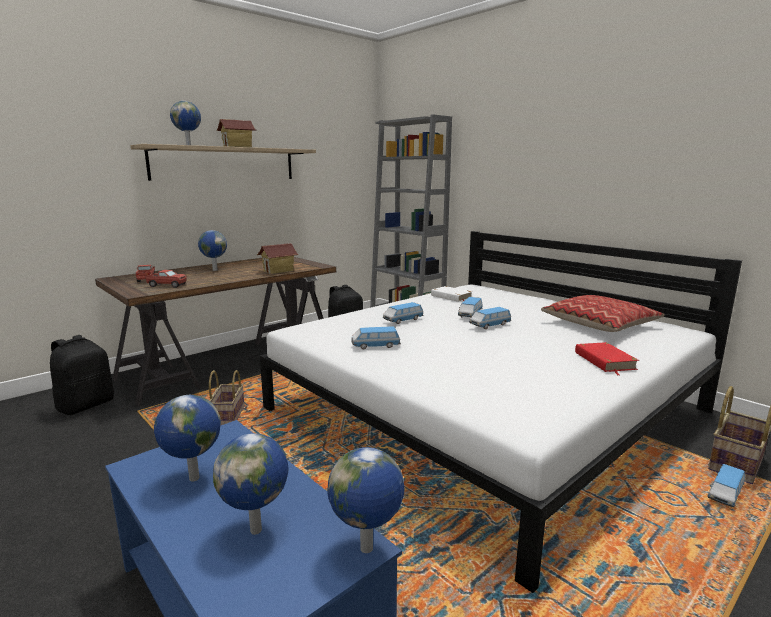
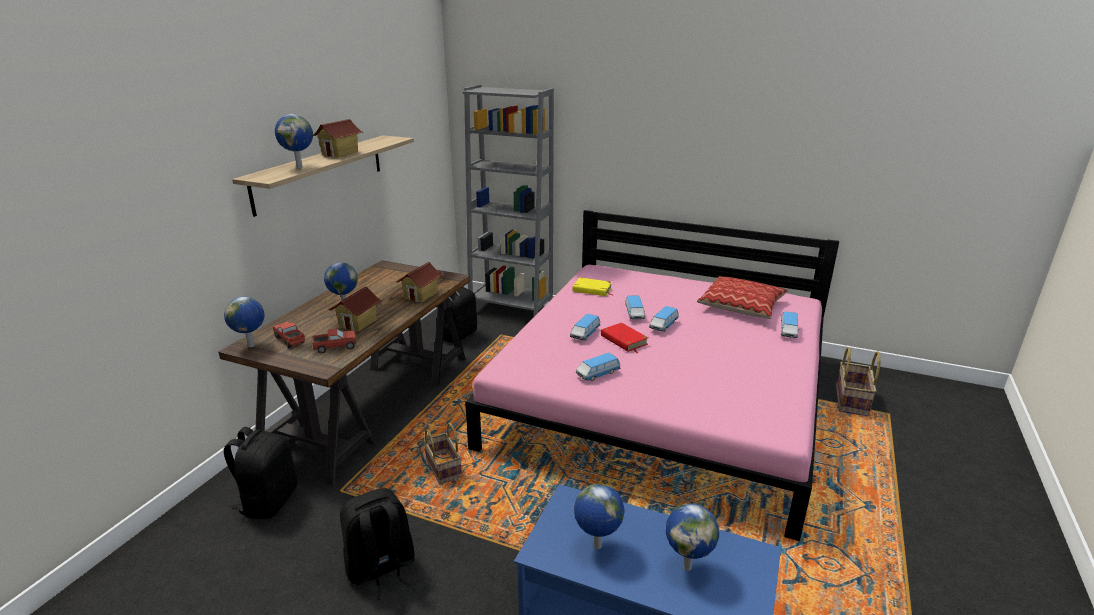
camera: 25 degrees left, 10 degrees up
white bed [260,231,742,593] -> pink bed [465,210,839,541]
globe [327,447,404,553] -> globe moved to [224,296,264,347]
white book [431,286,472,302] -> yellow book [573,277,612,296]
red book [575,342,639,376] -> red book moved to [601,323,648,353]
toy car [708,464,745,507] -> toy car moved to [781,311,799,338]
none -> toy house [328,286,382,332]
none -> black backpack [340,488,415,600]

